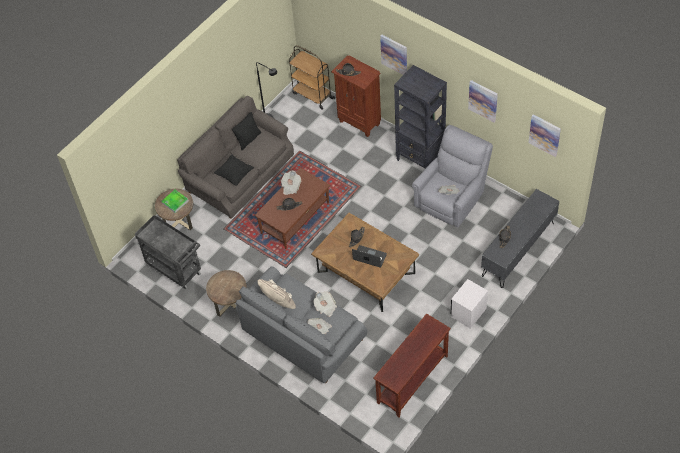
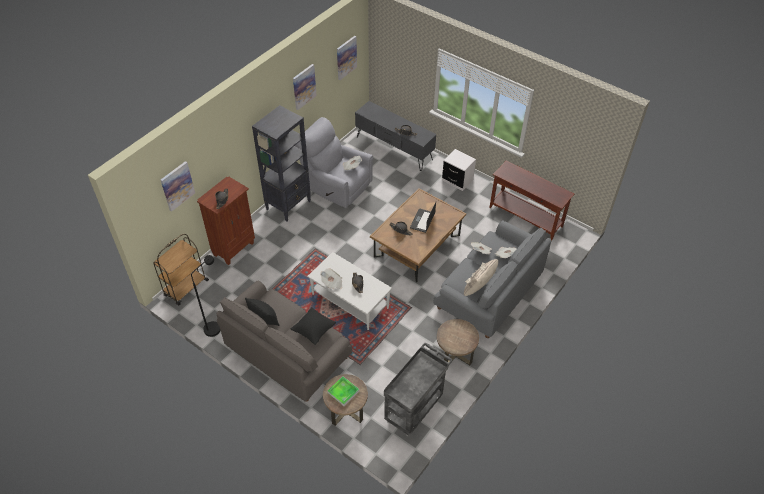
camera: 95 degrees left, 5 degrees down
brown coffee table [255,168,330,249] -> white coffee table [307,252,392,330]
picture [380,35,407,75] -> picture moved to [161,161,195,212]

